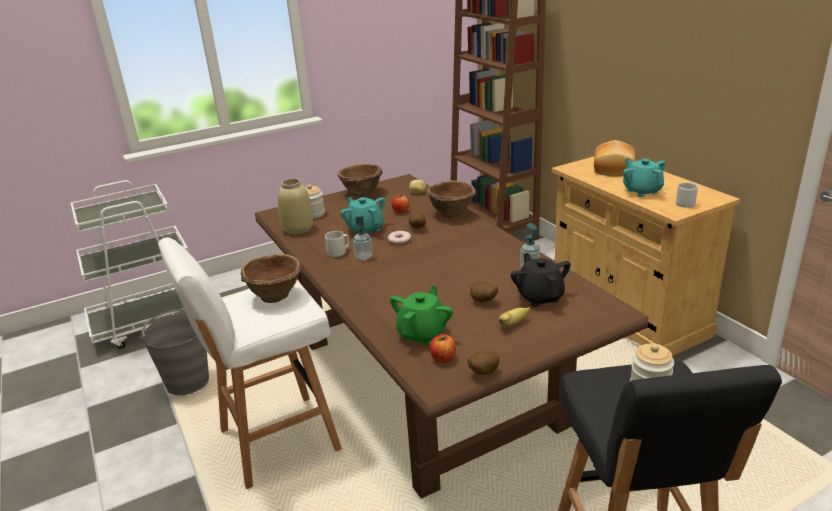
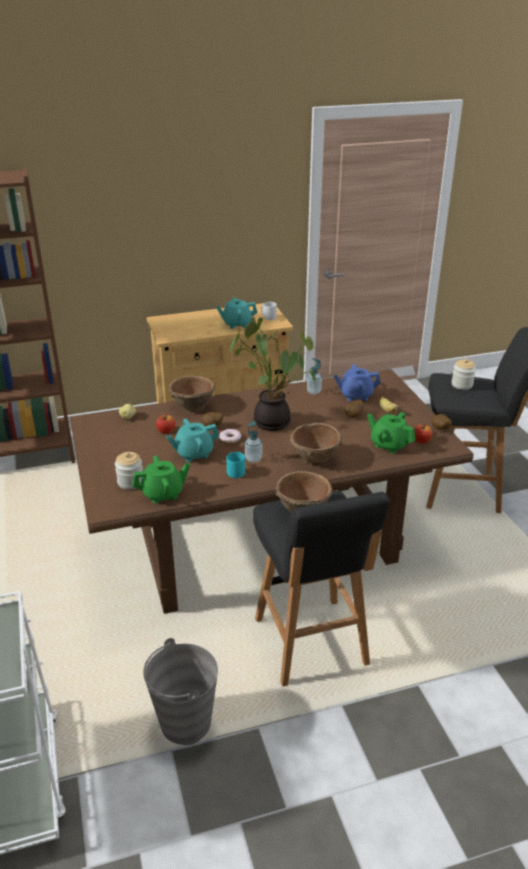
camera: 80 degrees left, 5 degrees up
white stool [158,238,342,489] -> black stool [253,490,390,687]
beige vase [278,178,313,235] -> green teapot [132,455,190,503]
grey mug [325,231,349,257] -> turquoise mug [226,452,245,478]
brown bowl [338,164,383,197] -> brown bowl moved to [290,423,342,465]
black teapot [511,253,571,307] -> blue teapot [333,364,381,401]
bread [594,140,635,177] -> none
none -> potted plant [229,317,315,431]

